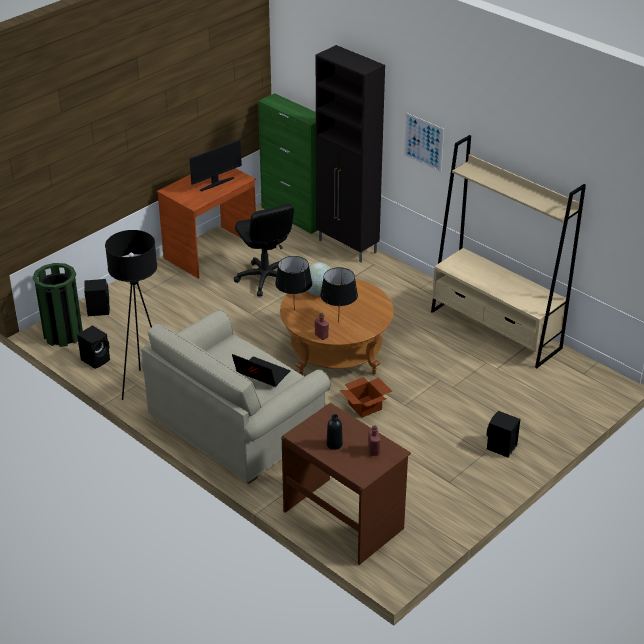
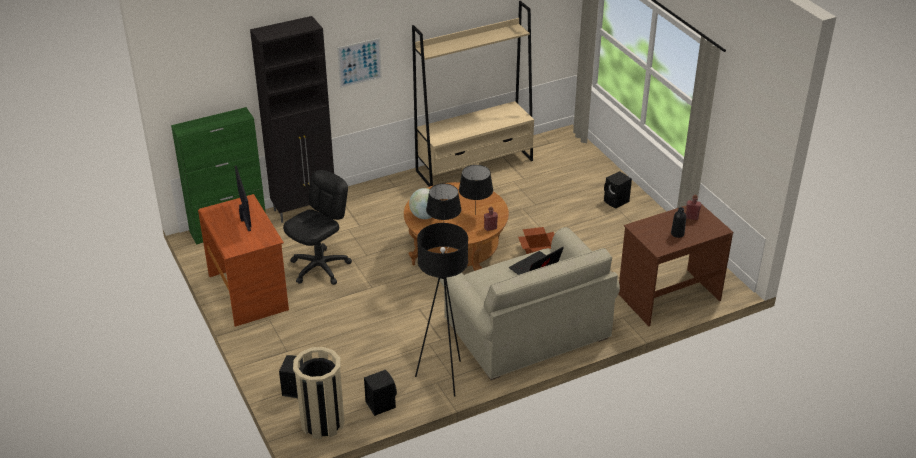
camera: 70 degrees left, 0 degrees up
green trash can [33,263,83,347] -> beige trash can [293,347,345,439]
black office chair [234,203,294,297] -> black office chair turned 45 degrees counterclockwise [283,170,352,285]

